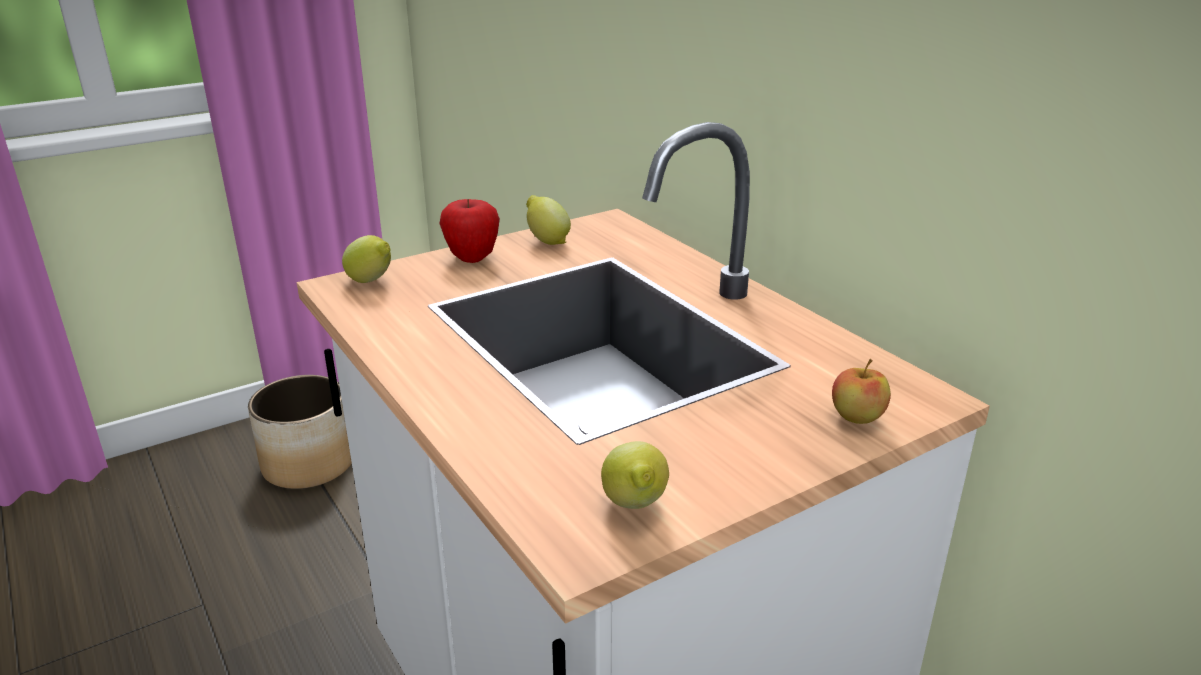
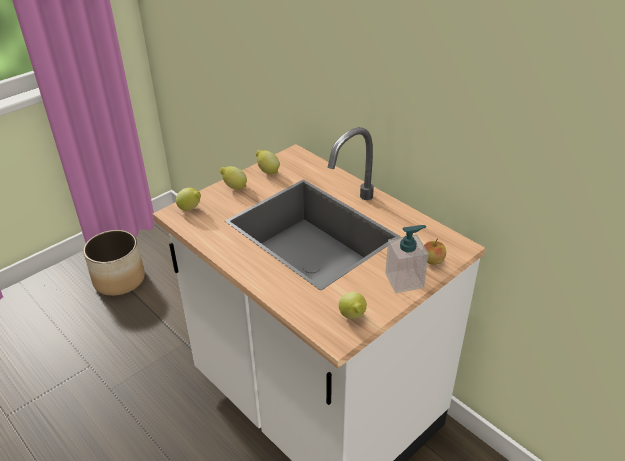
camera: 10 degrees left, 10 degrees up
apple [439,199,500,263] -> lemon [220,166,247,190]
none -> soap dispenser [385,225,429,293]

